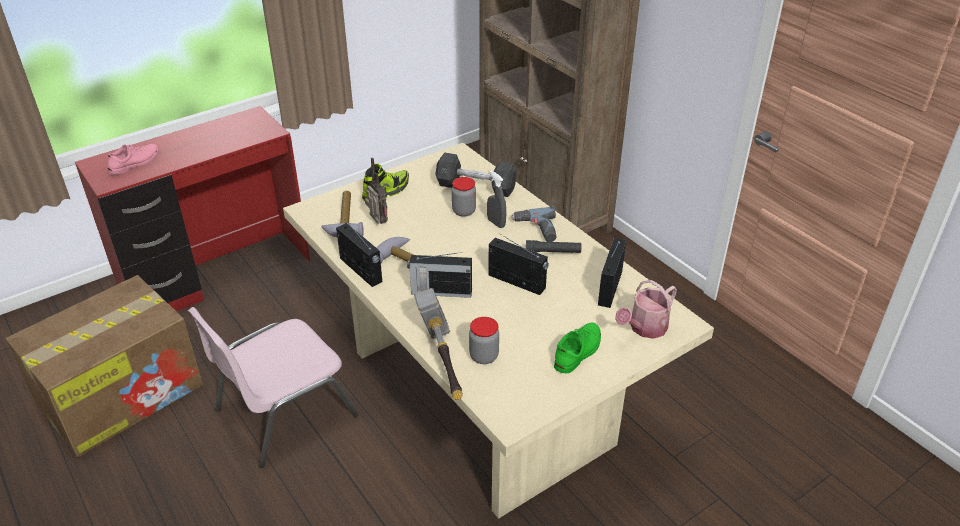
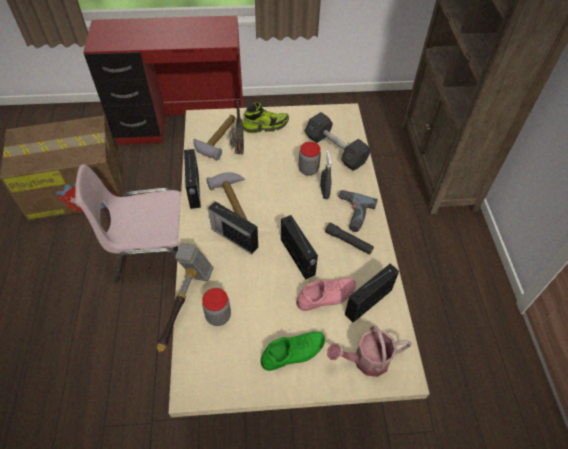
camera: 30 degrees right, 15 degrees up
pink shoe [108,144,159,175] -> pink shoe moved to [296,278,356,311]

